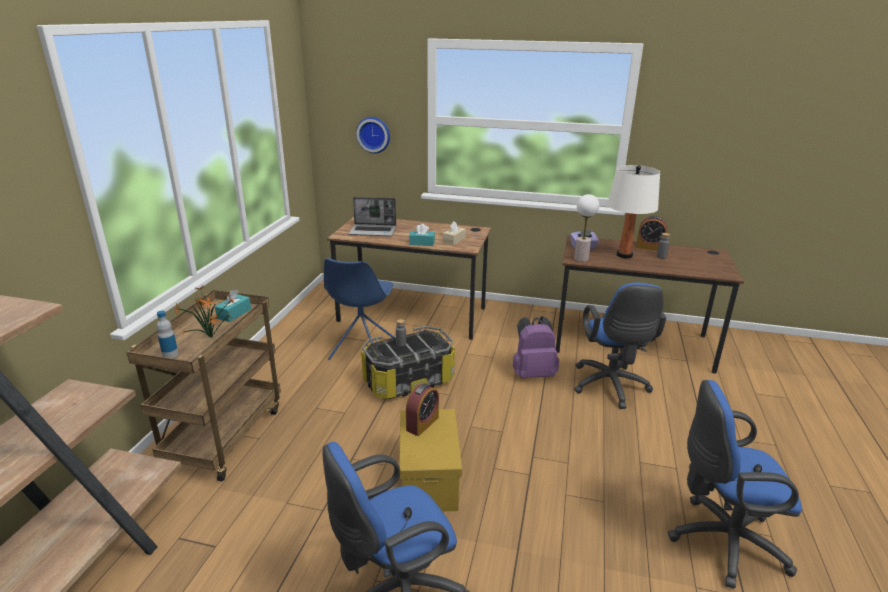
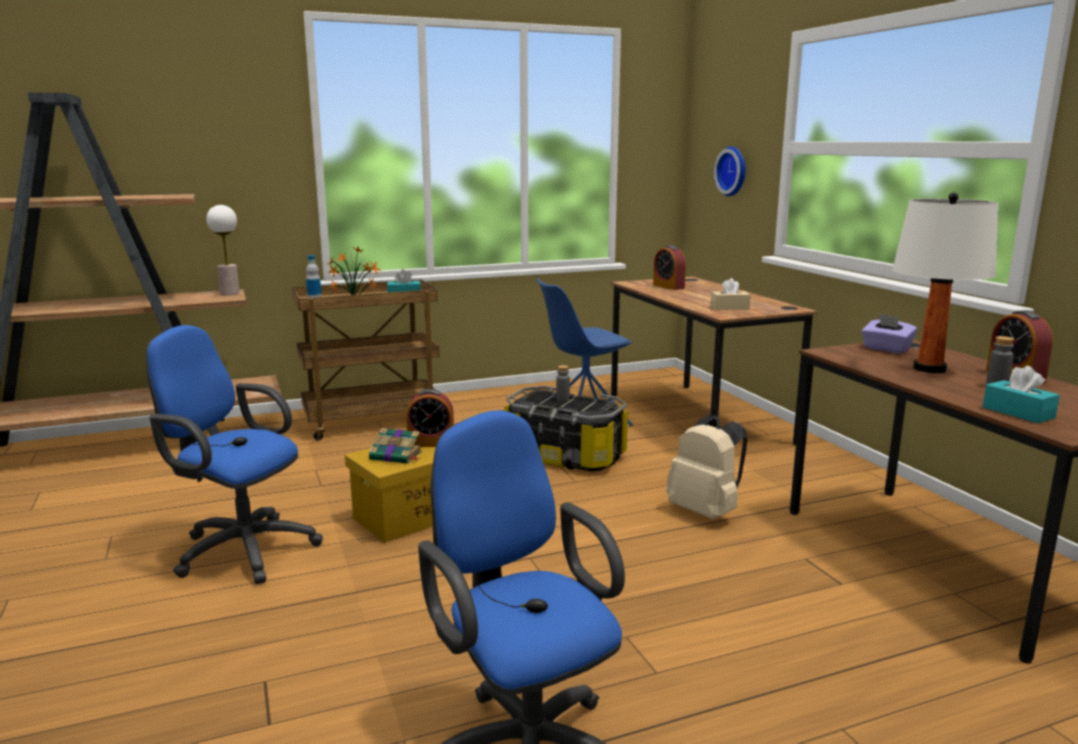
camera: 55 degrees right, 10 degrees down
laptop [349,197,396,236] -> alarm clock [653,245,686,290]
turquoise tissue box [409,224,435,246] -> turquoise tissue box moved to [983,366,1060,423]
purple backpack [513,316,559,378] -> beige backpack [666,415,747,519]
table lamp [574,194,599,262] -> table lamp moved to [206,205,240,295]
blue office chair [574,283,666,409] -> none
none -> book [369,428,422,464]

